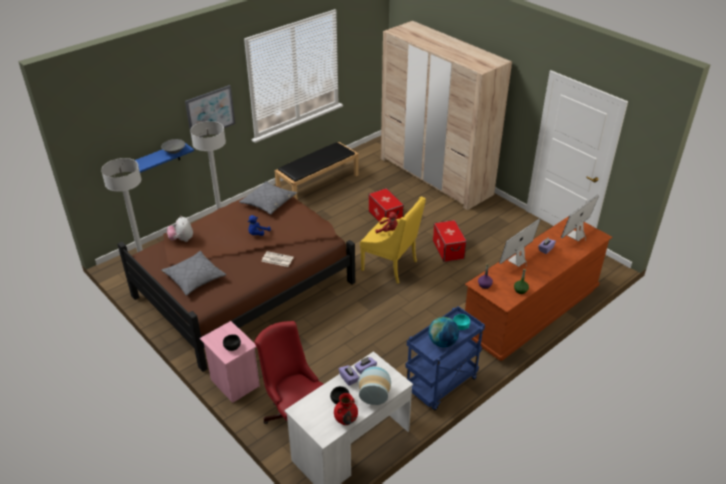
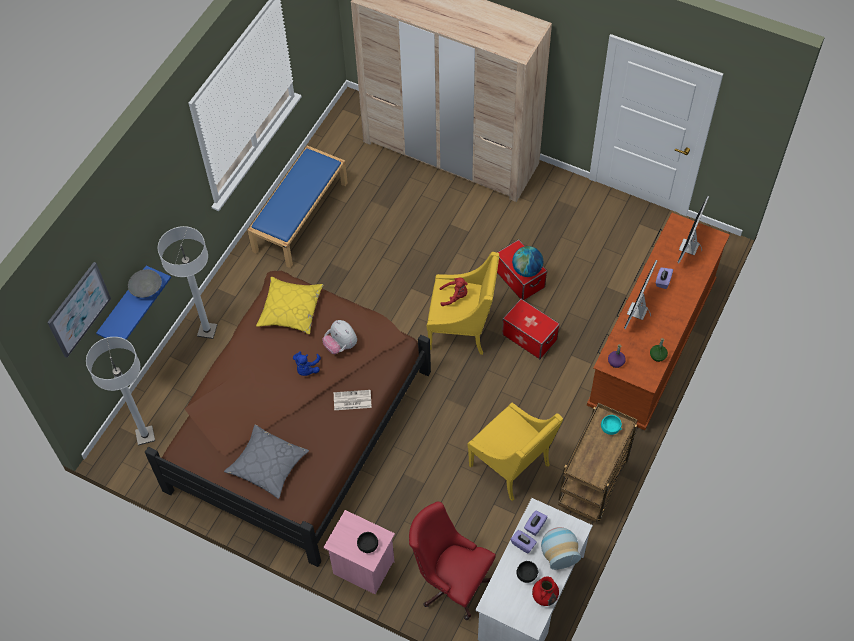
camera: 20 degrees left, 20 degrees up
plush toy [167,216,193,242] -> plush toy moved to [322,320,357,354]
picture [185,85,235,140] -> picture moved to [47,262,111,358]
grey pillow [239,181,297,215] -> yellow pillow [256,277,324,334]
black bench [274,142,359,200] -> blue bench [247,146,348,268]
storage box [368,188,404,222] -> storage box moved to [502,299,560,359]
blue cart [405,306,485,410] -> brown cart [558,403,638,522]
globe [429,317,459,347] -> globe moved to [512,246,543,277]
none -> yellow armchair [468,403,563,501]

